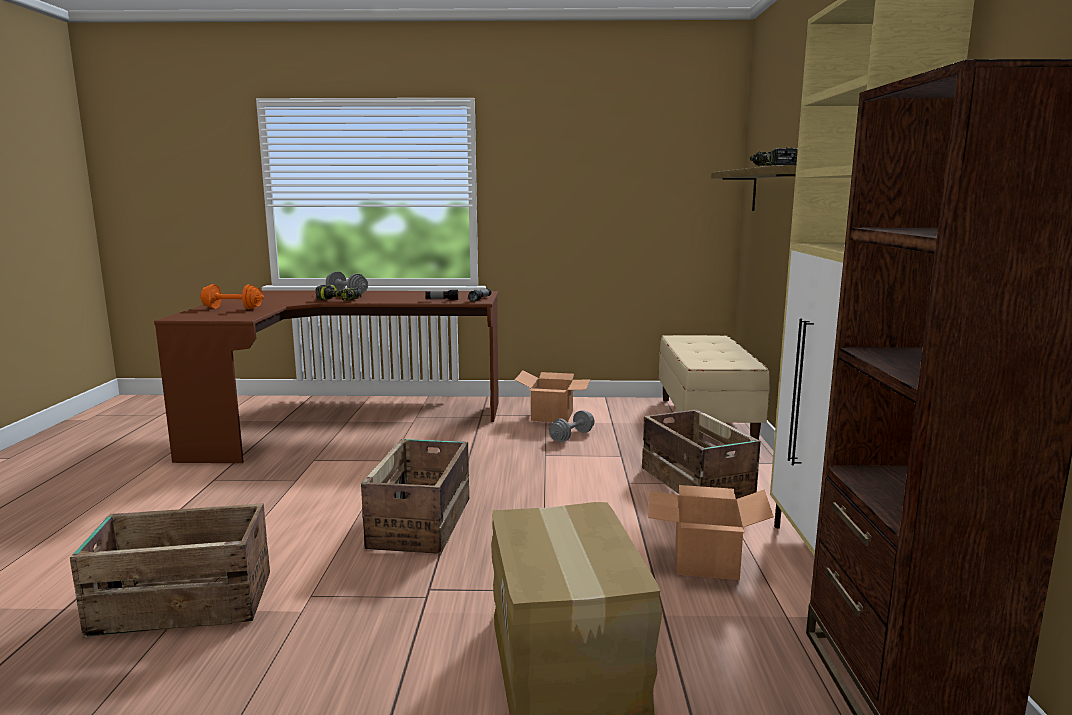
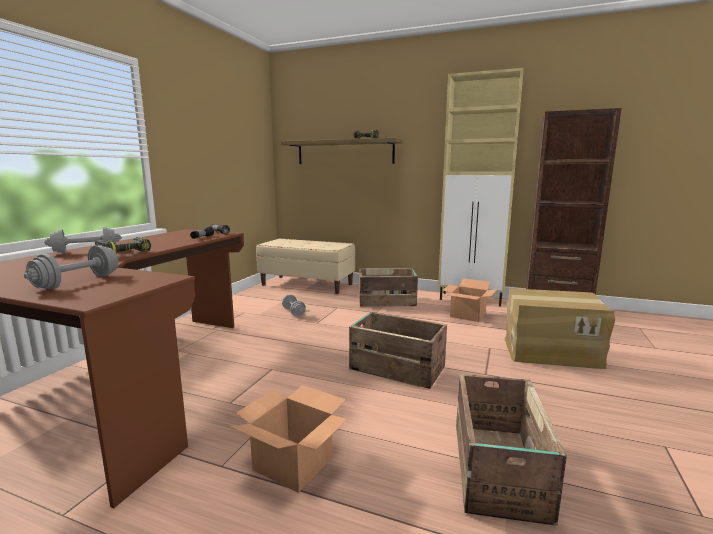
camera: 70 degrees left, 0 degrees up
orange dumbbell [200,284,264,309] -> grey dumbbell [24,246,118,289]
cardboard box [515,370,591,422] -> cardboard box moved to [229,385,348,493]

